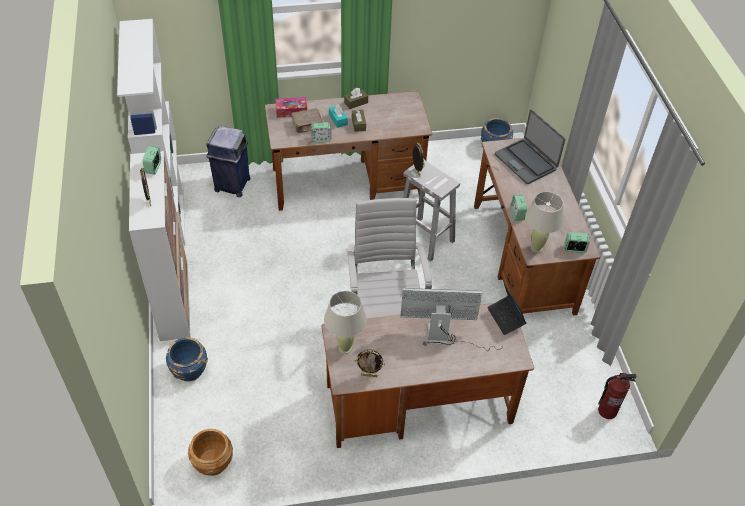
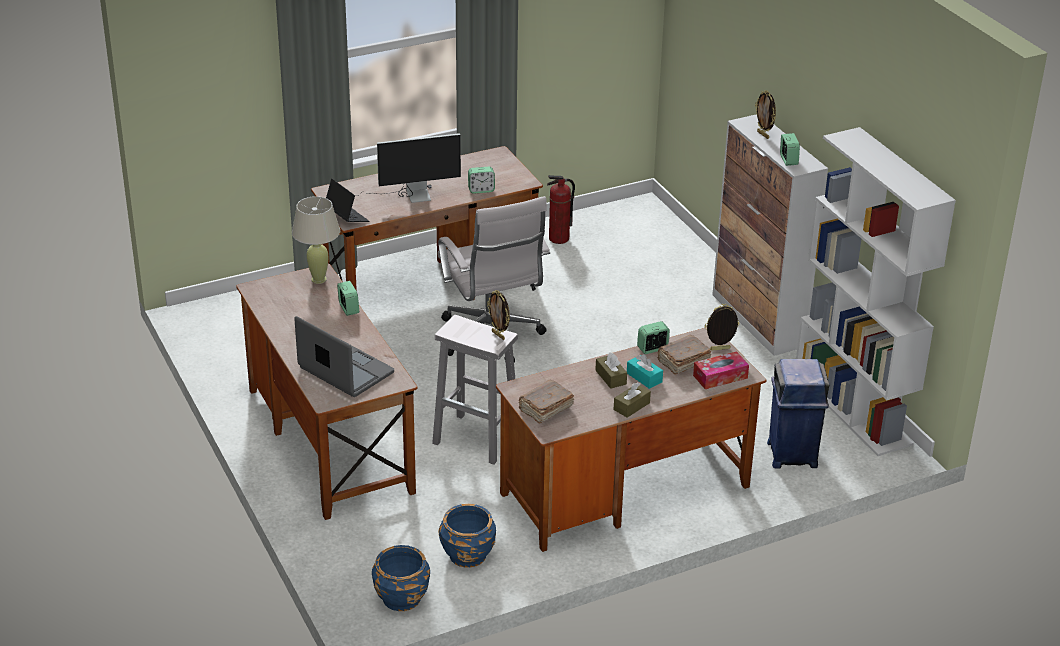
camera: 165 degrees right, 15 degrees down
blue planter [166,337,208,382] -> blue planter moved to [438,504,496,568]
brown planter [188,429,233,476] -> none
beige table lamp [324,291,367,354] -> none
picture frame [355,349,385,377] -> picture frame moved to [704,304,740,351]
alarm clock [565,232,589,253] -> alarm clock moved to [468,167,495,194]
fire extinguisher [598,373,636,419] -> fire extinguisher moved to [547,175,575,244]
none -> brown book [518,380,574,424]

